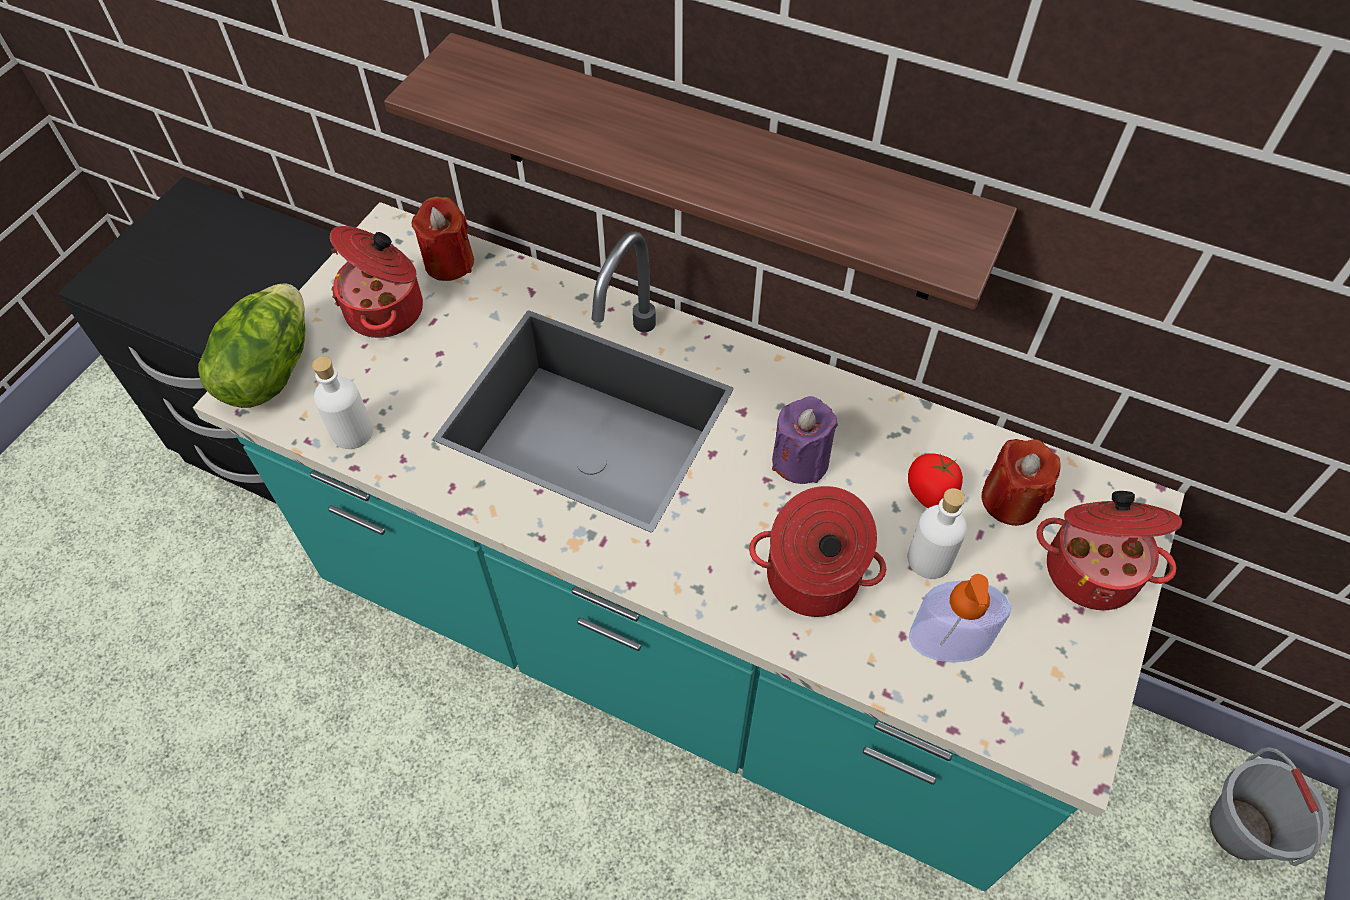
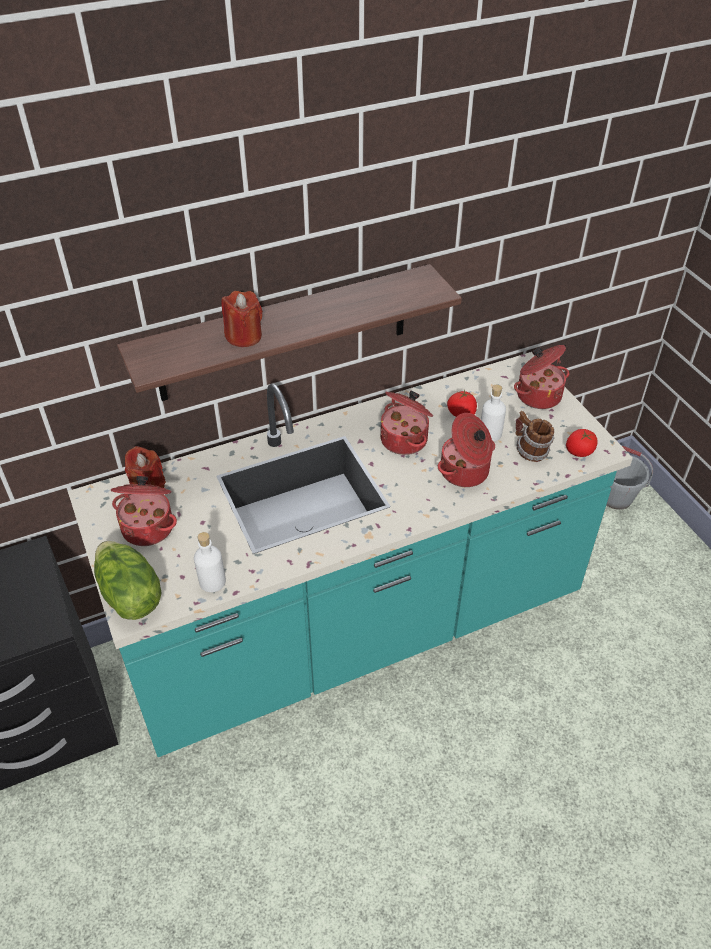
camera: 50 degrees left, 10 degrees down
purple candle [772,396,838,484] -> cooking pot [381,390,433,455]
soap dispenser [908,574,1011,663] -> mug [515,411,554,462]
red candle [982,439,1061,526] -> red candle moved to [222,291,263,347]
none -> tomato [566,429,598,457]

